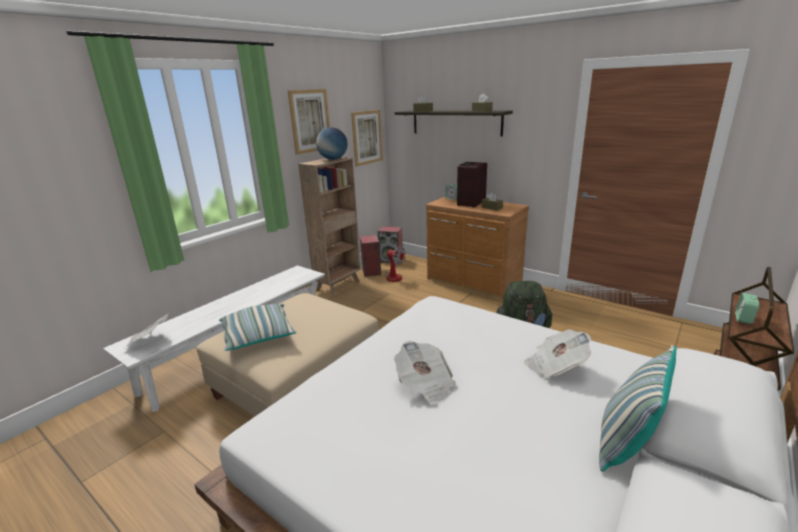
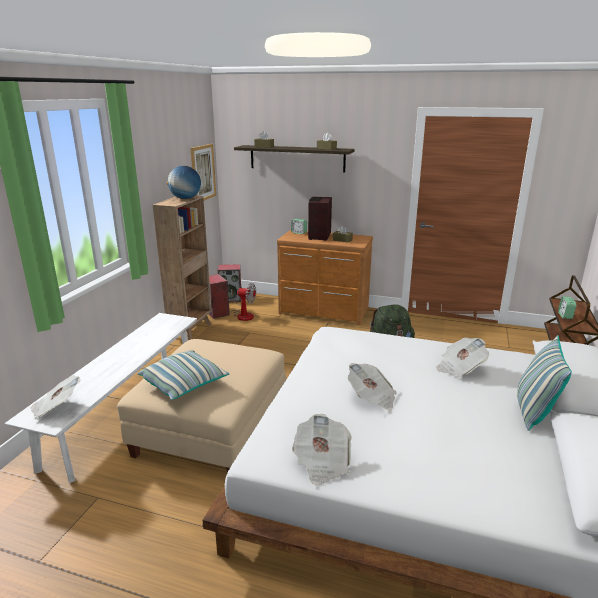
camera: 20 degrees left, 0 degrees up
picture [288,89,330,155] -> none
none -> newspaper [292,414,352,486]

